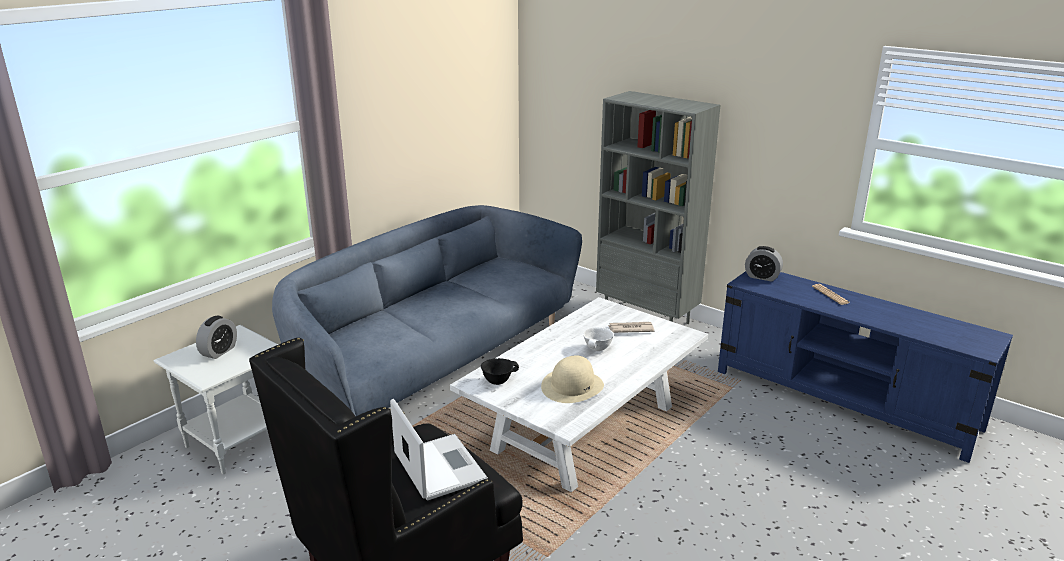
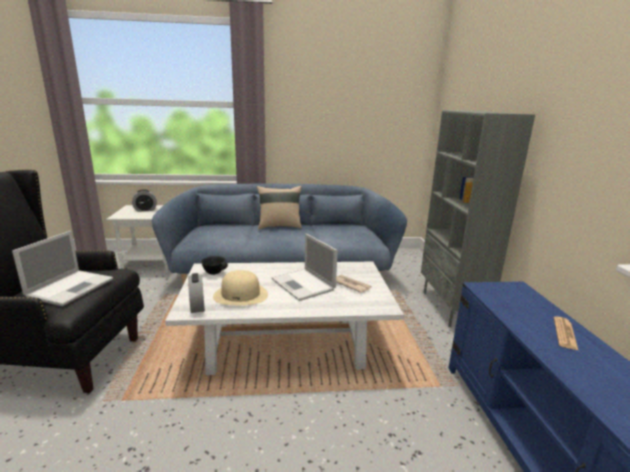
camera: 45 degrees right, 5 degrees down
white bowl [583,327,614,351] -> laptop [272,234,338,301]
alarm clock [745,246,783,282] -> alarm clock moved to [188,273,205,313]
none -> beige pillow [257,186,302,229]

